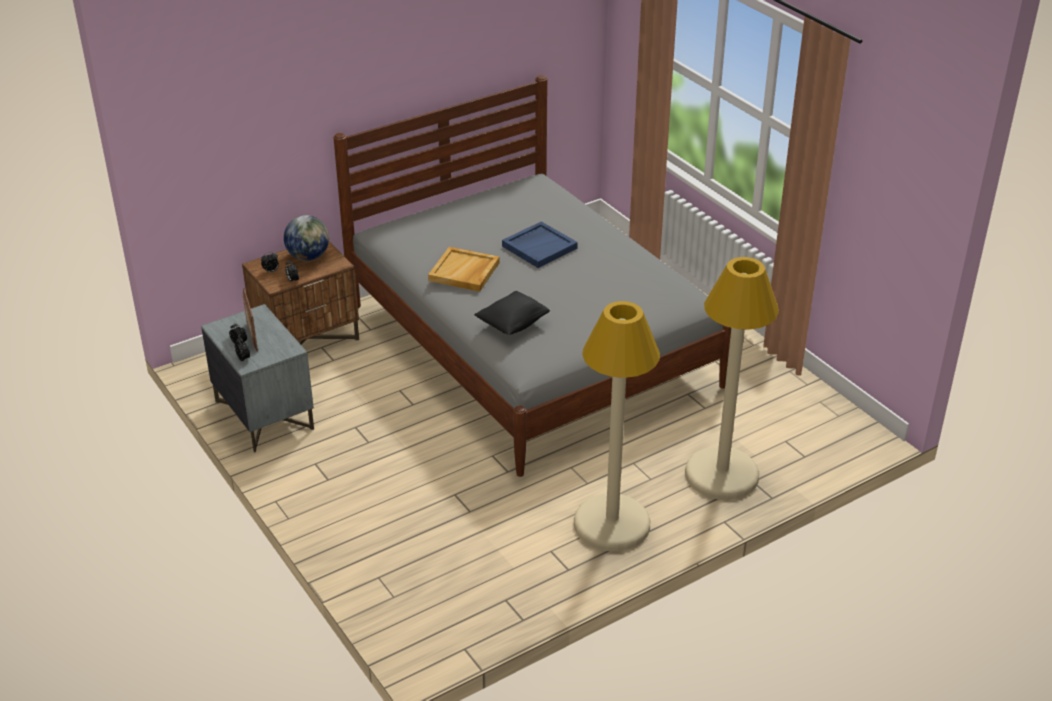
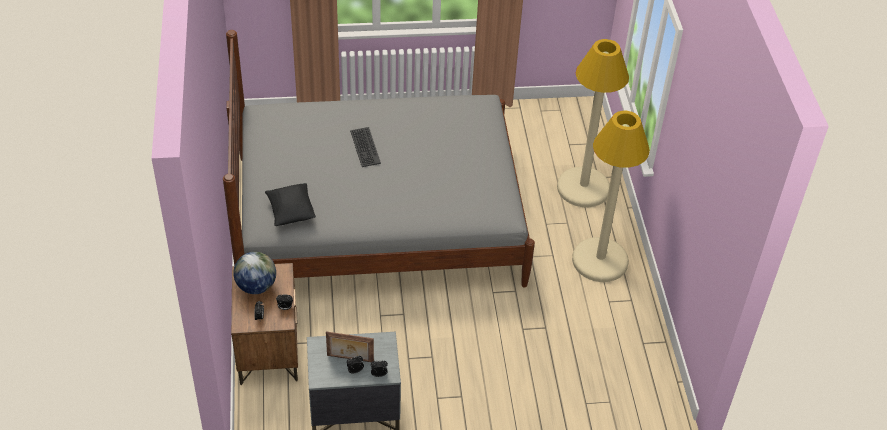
camera: 65 degrees left, 10 degrees up
beige tray [428,247,500,292] -> none
black pillow [474,291,550,335] -> black pillow moved to [265,183,316,226]
blue tray [502,222,578,268] -> keyboard [350,127,381,167]

